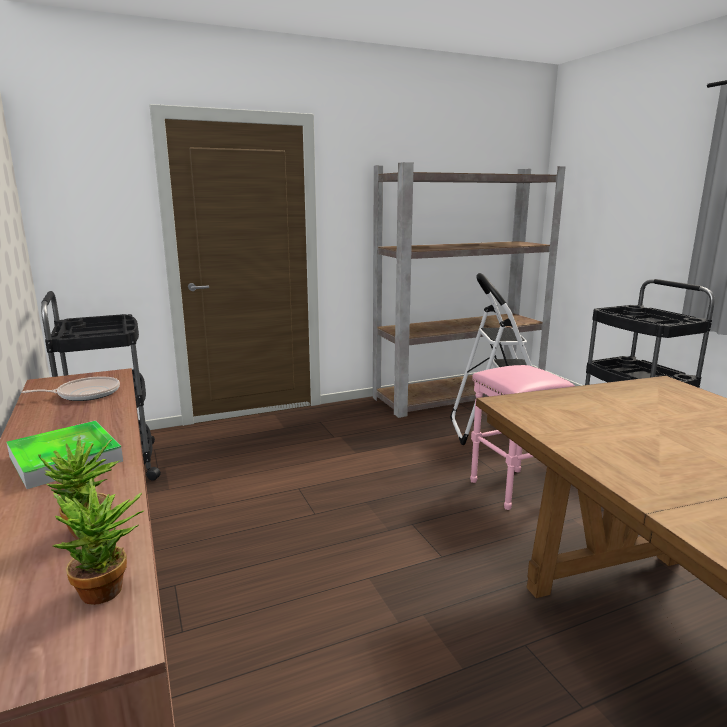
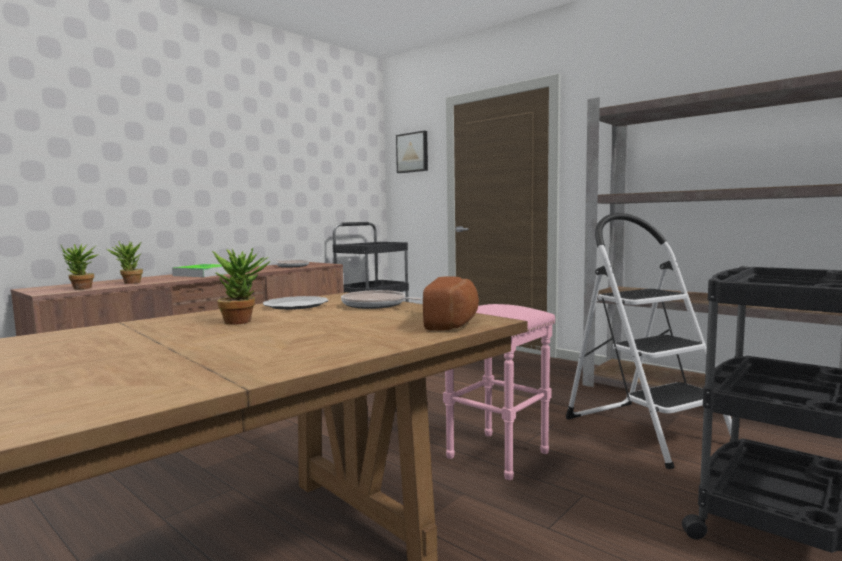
camera: 65 degrees right, 10 degrees down
none -> potted plant [212,248,270,325]
none -> plate [263,296,329,310]
none -> frying pan [341,290,421,309]
none -> picture [396,131,428,173]
none -> bread [423,276,479,331]

